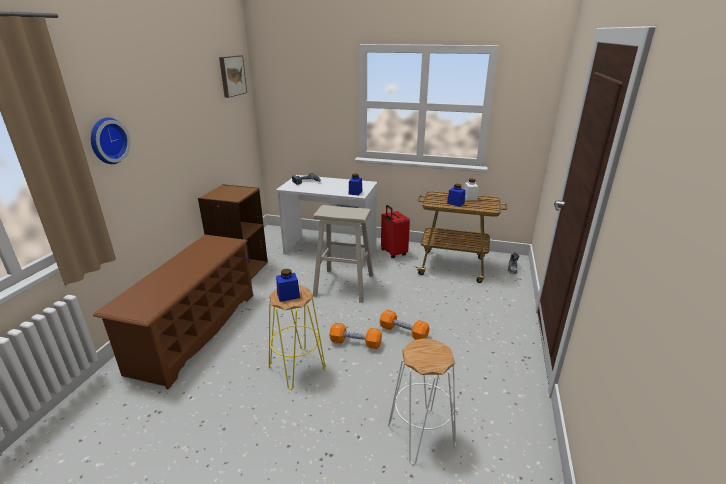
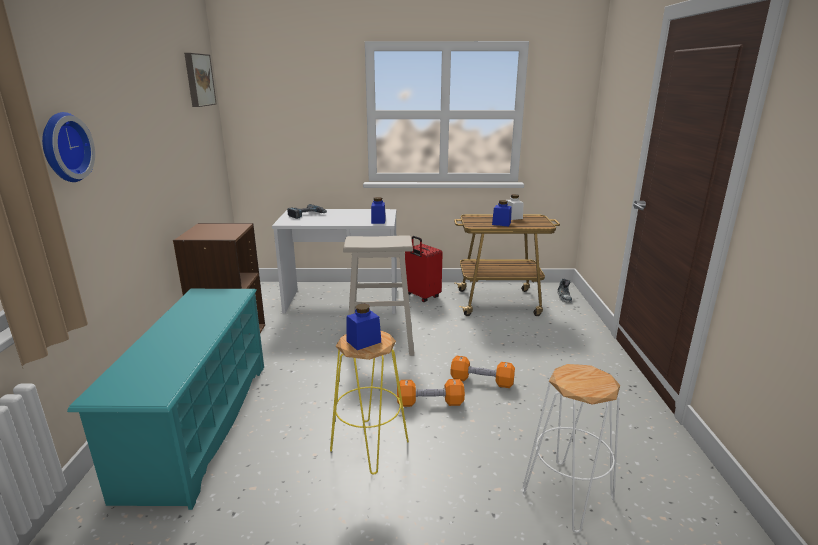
camera: 15 degrees left, 5 degrees down
brown shoe rack [93,235,253,389] -> turquoise shoe rack [67,289,264,510]

